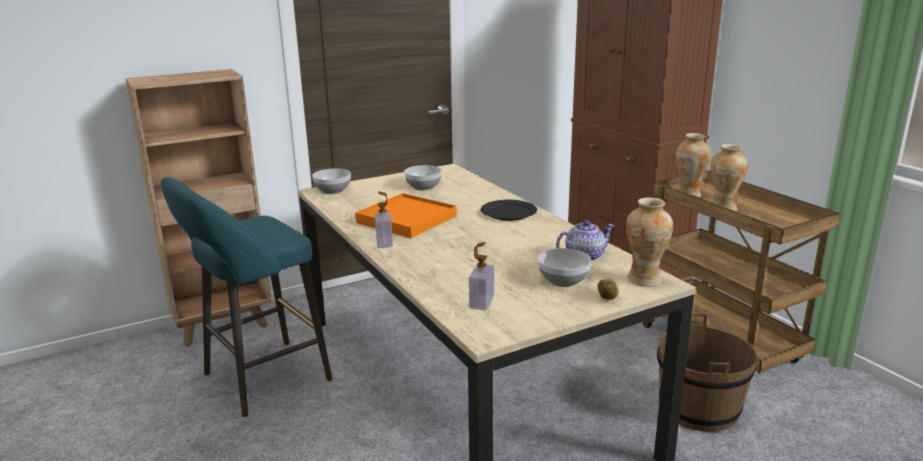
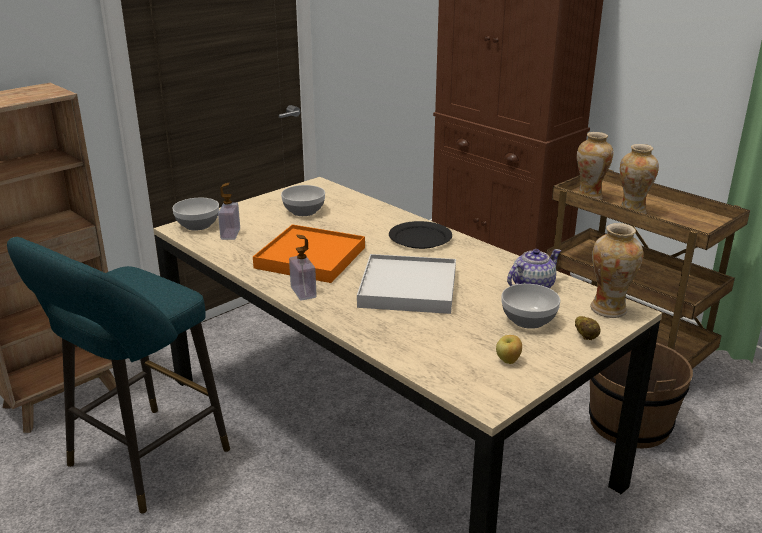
camera: 15 degrees left, 5 degrees up
soap dispenser [469,242,494,311] -> soap dispenser moved to [218,183,240,240]
none -> white tray [357,254,456,314]
none -> apple [496,335,522,364]

